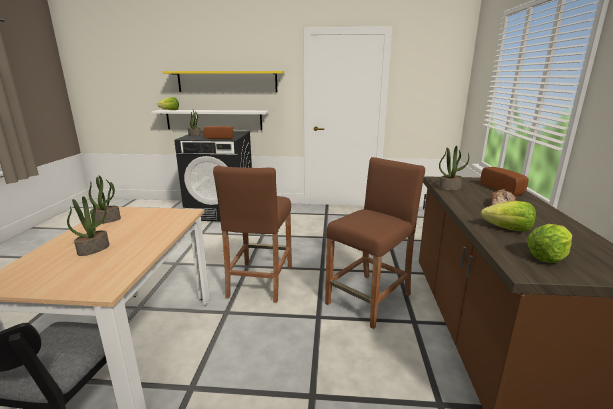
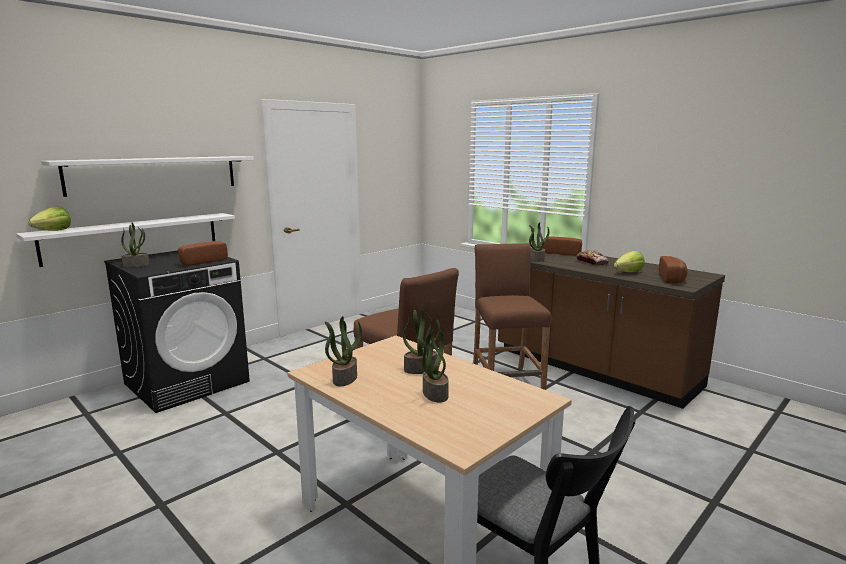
camera: 50 degrees left, 5 degrees down
yellow shelf [162,71,284,92] -> white shelf [41,156,254,197]
lettuce [527,224,572,263] -> bread [659,256,688,283]
none -> potted plant [403,309,440,374]

